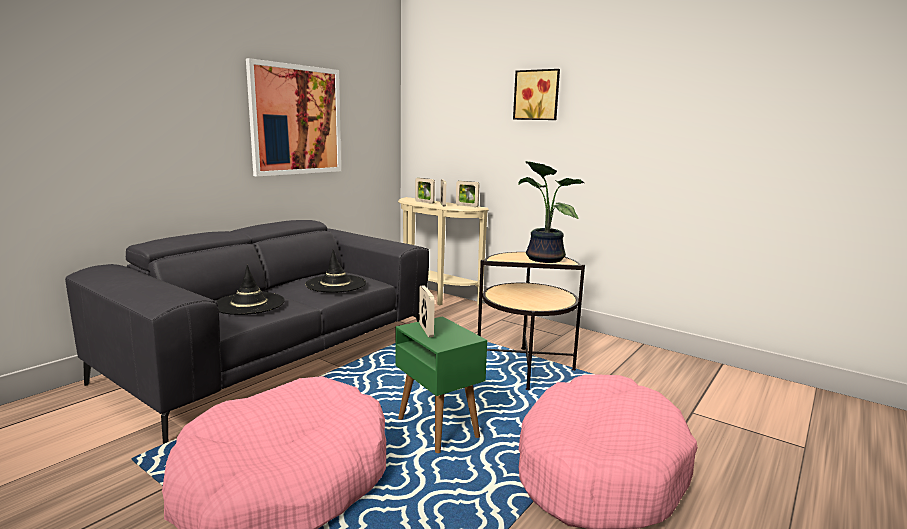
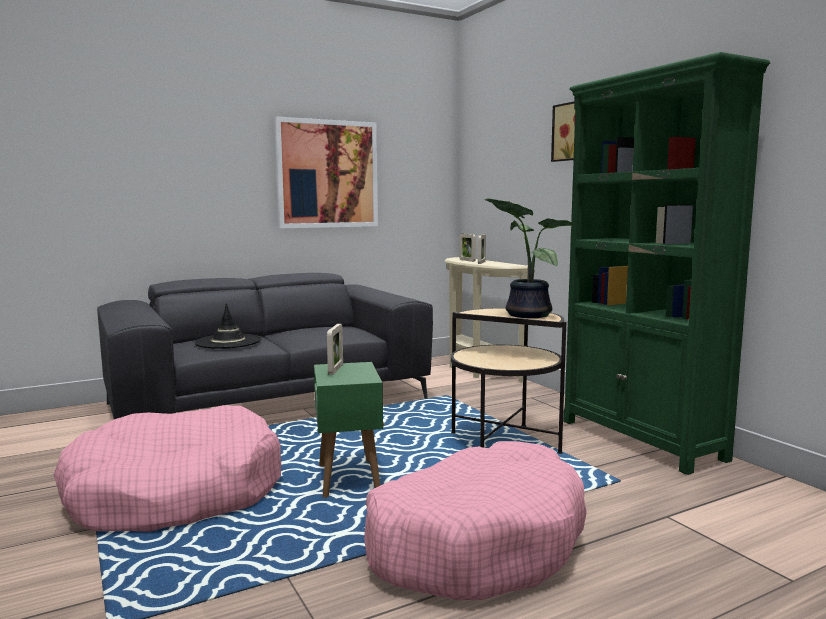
camera: 25 degrees right, 5 degrees down
black hat [305,249,366,293] -> none
picture frame [456,181,479,207] -> none
none -> green bookcase [563,52,770,475]

